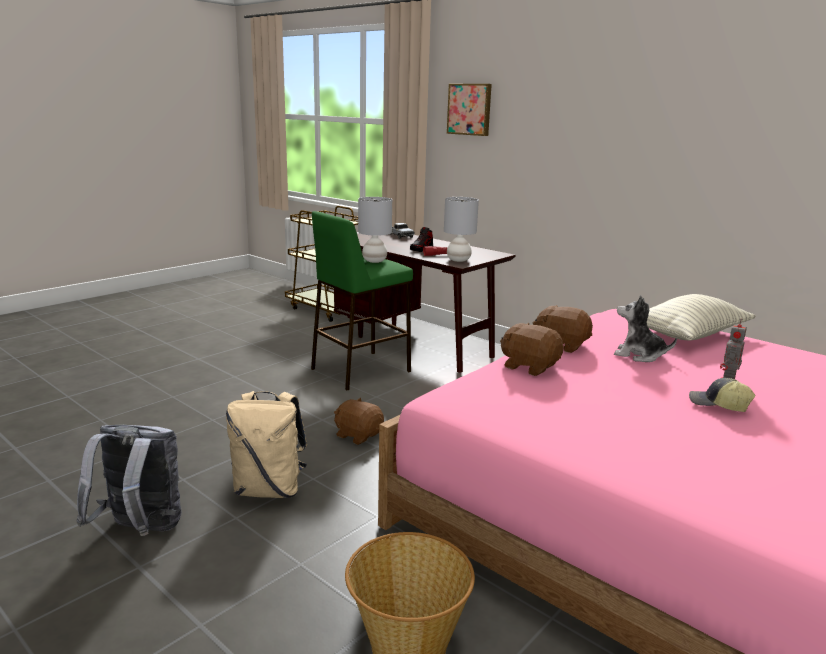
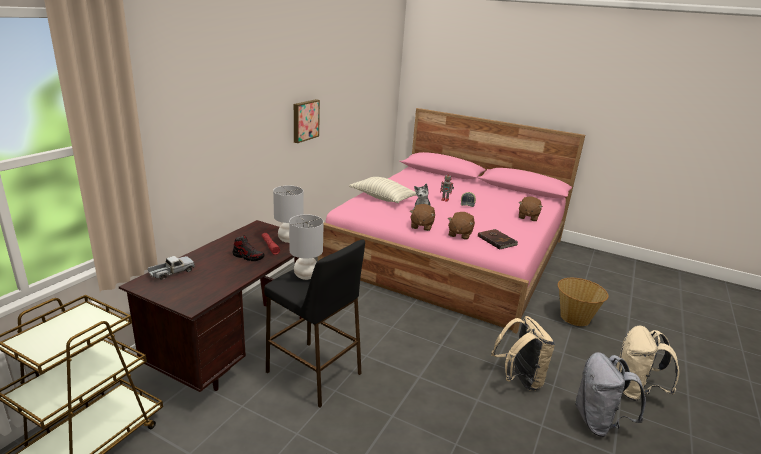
camera: 105 degrees left, 5 degrees up
green stool [311,211,413,390] -> black stool [264,240,365,408]
brown plush toy [334,398,384,445] -> brown plush toy moved to [519,197,543,221]
picture [447,84,492,136] -> picture moved to [294,99,320,143]
none -> brown book [478,229,518,250]
none -> beige backpack [616,326,680,401]

